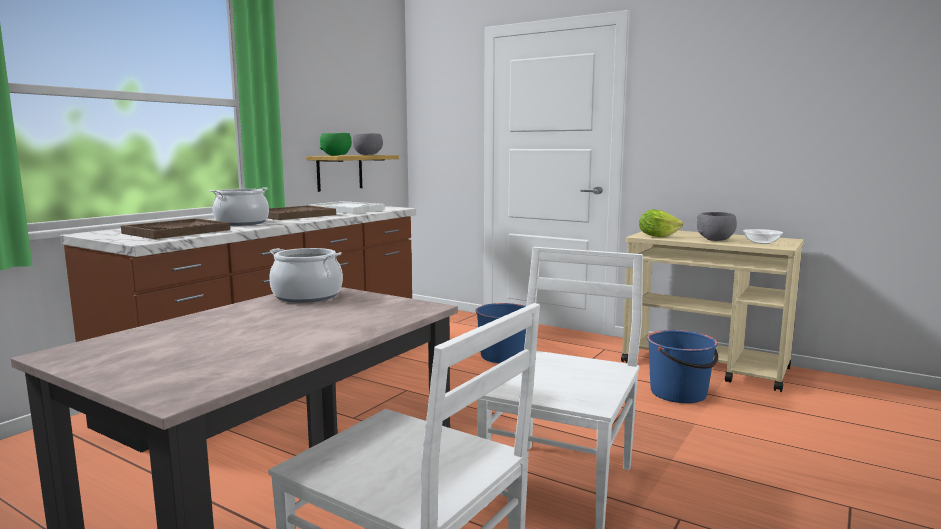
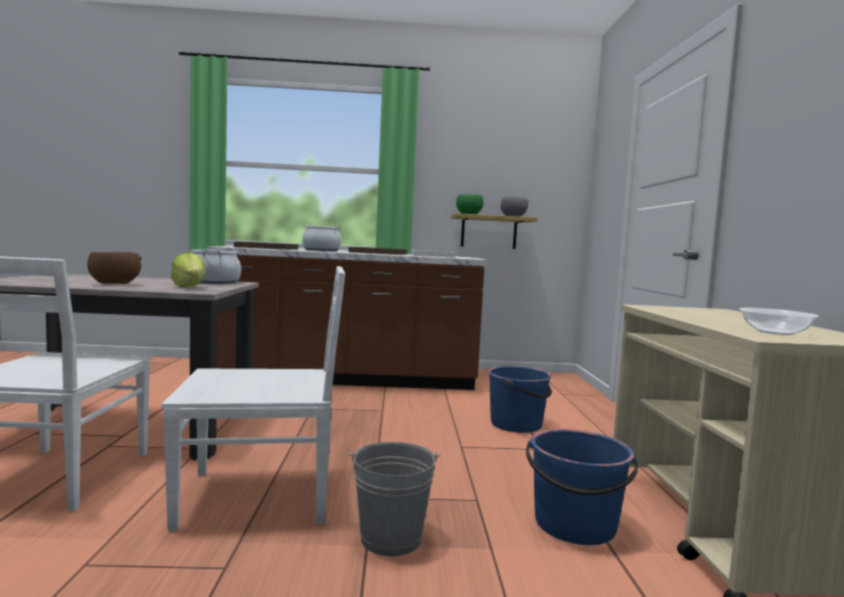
camera: 55 degrees right, 5 degrees down
lettuce [639,209,683,237] -> lettuce moved to [171,253,206,287]
grey bowl [697,212,737,241] -> none
none -> brown bowl [87,252,142,284]
none -> grey bucket [348,442,440,556]

